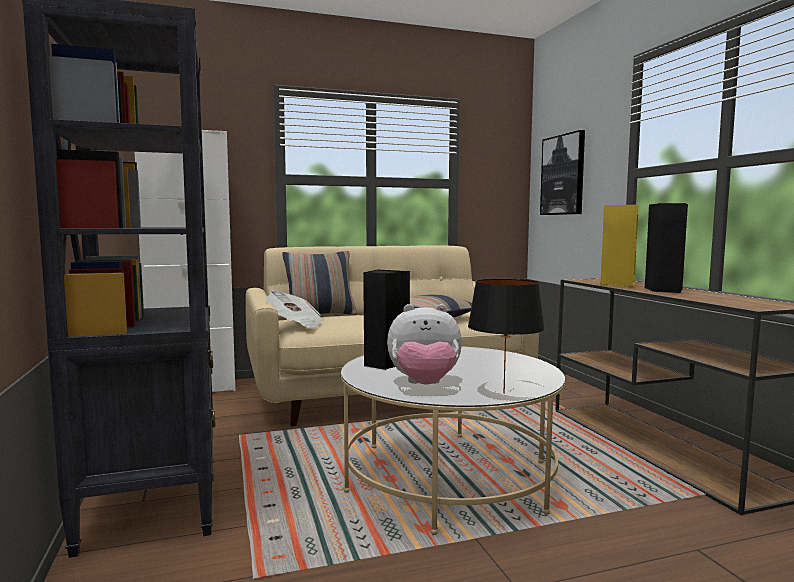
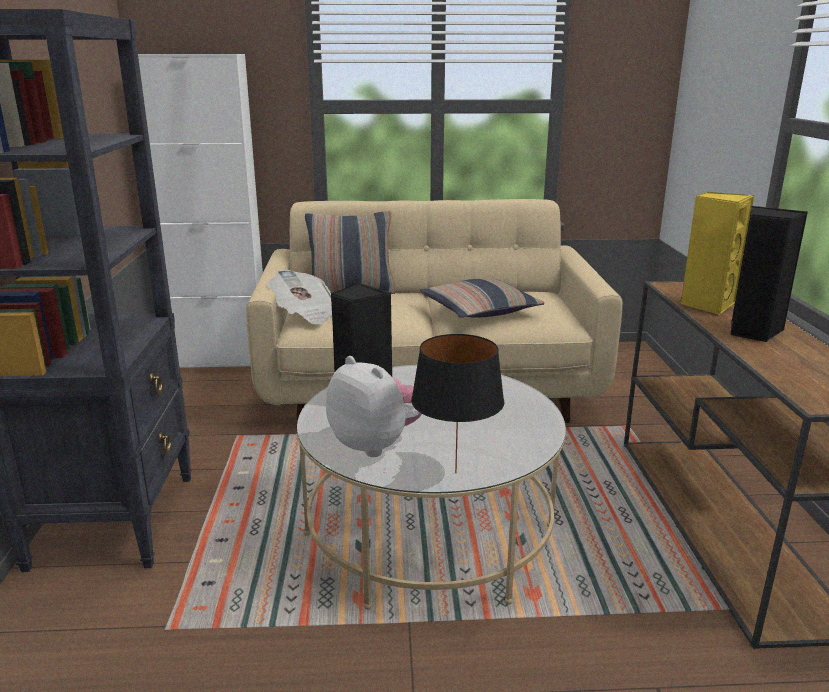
camera: 15 degrees right, 15 degrees up
plush toy [387,304,462,385] -> plush toy turned 150 degrees counterclockwise [326,356,422,457]
picture [540,130,585,215] -> none

